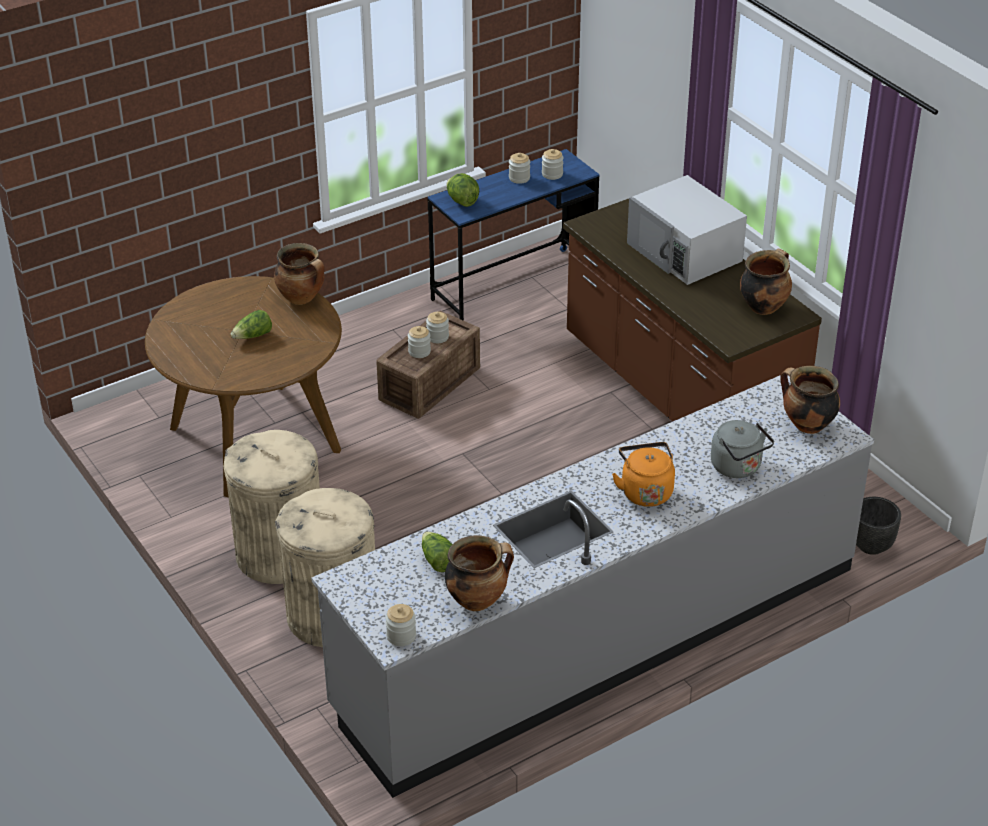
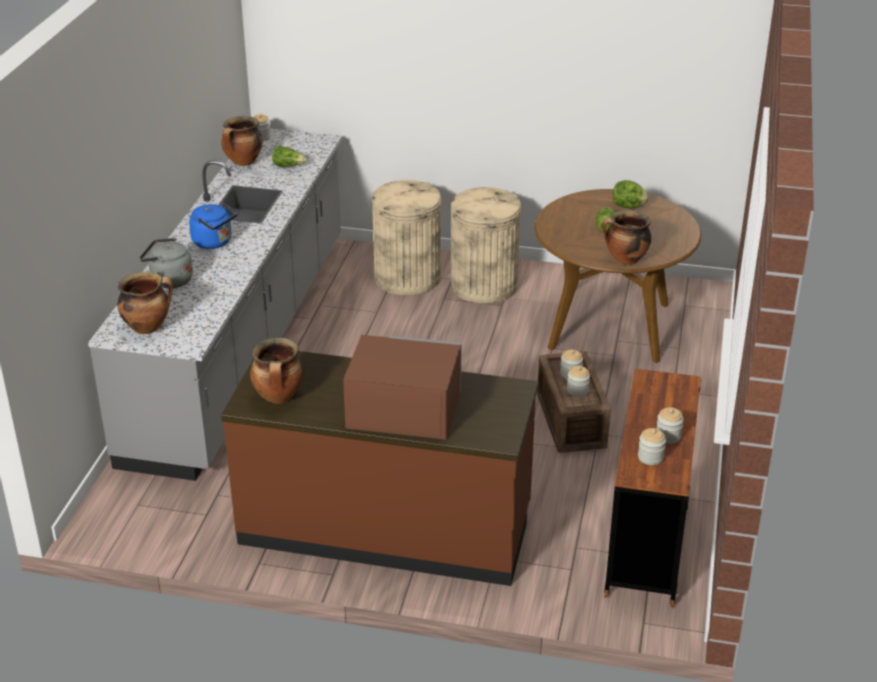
camera: 135 degrees right, 5 degrees down
blue desk [428,149,600,321] -> brown desk [604,368,701,607]
lettuce [446,173,479,207] -> lettuce moved to [613,180,649,208]
orange kettle [612,442,675,507] -> blue kettle [189,202,238,249]
white microwave [627,175,747,285] -> brown microwave [343,335,462,440]
black planter [856,497,901,555] -> none

